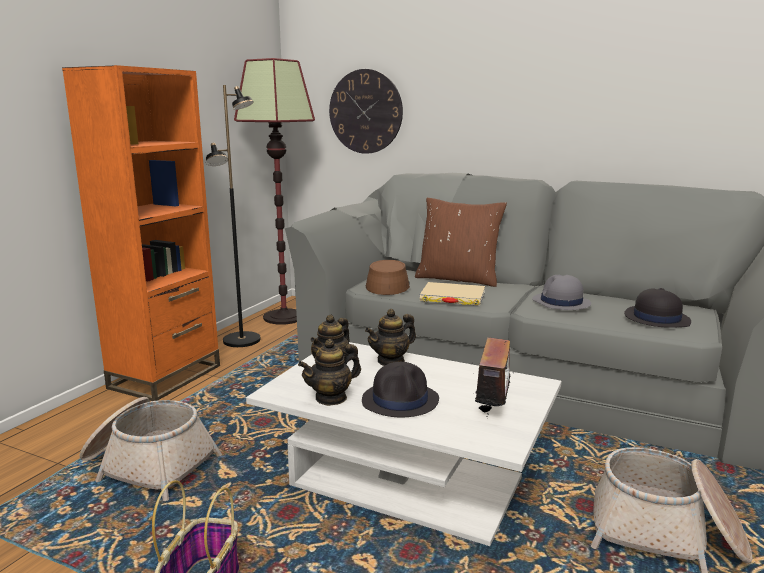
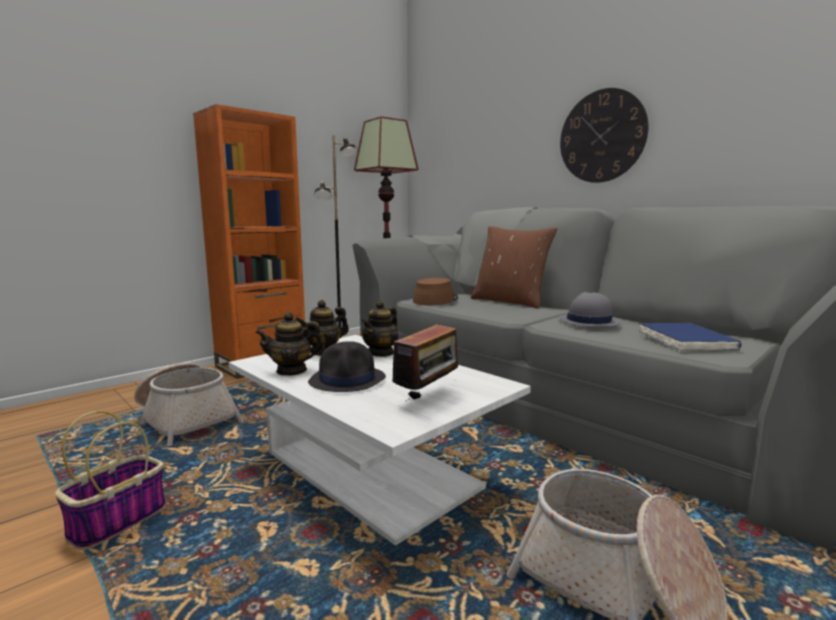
camera: 20 degrees right, 5 degrees down
wall clock [329,69,403,154] -> wall clock moved to [560,88,648,183]
teapot [365,309,416,366] -> teapot turned 45 degrees counterclockwise [361,301,399,357]
beige book [420,282,485,306] -> none
black hat [624,288,691,328] -> blue book [639,323,742,352]

